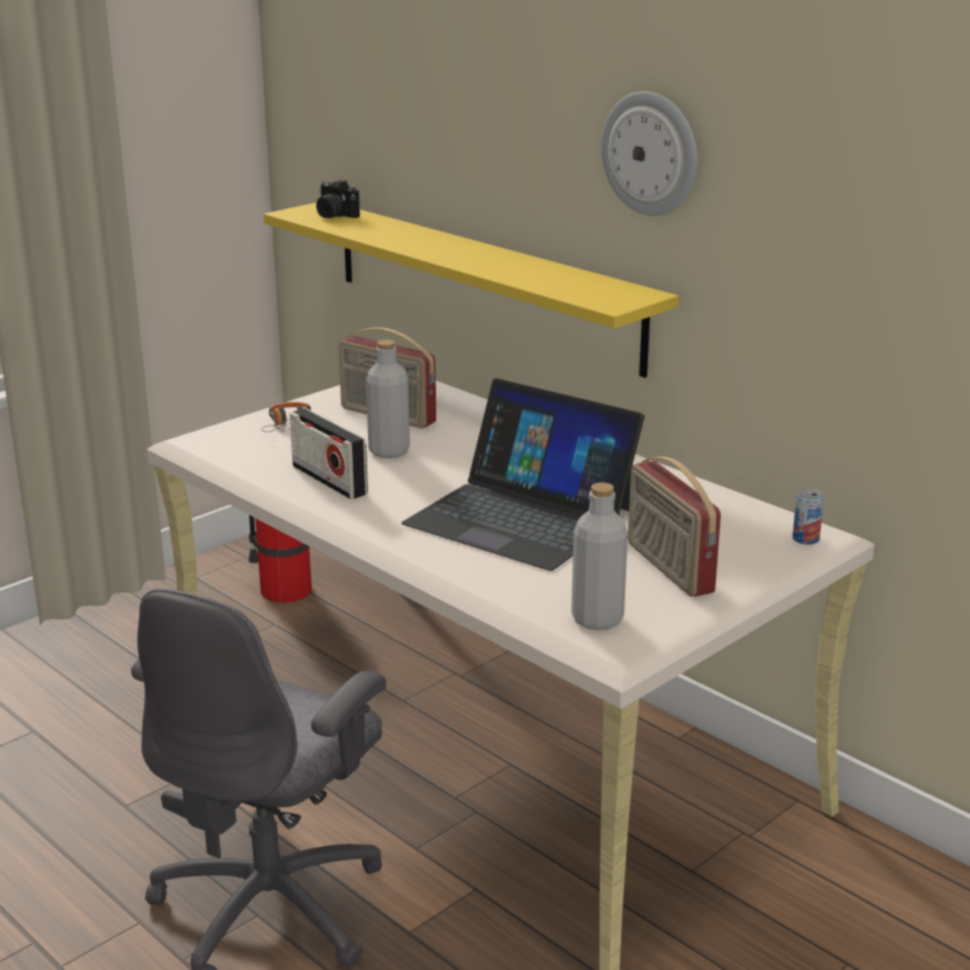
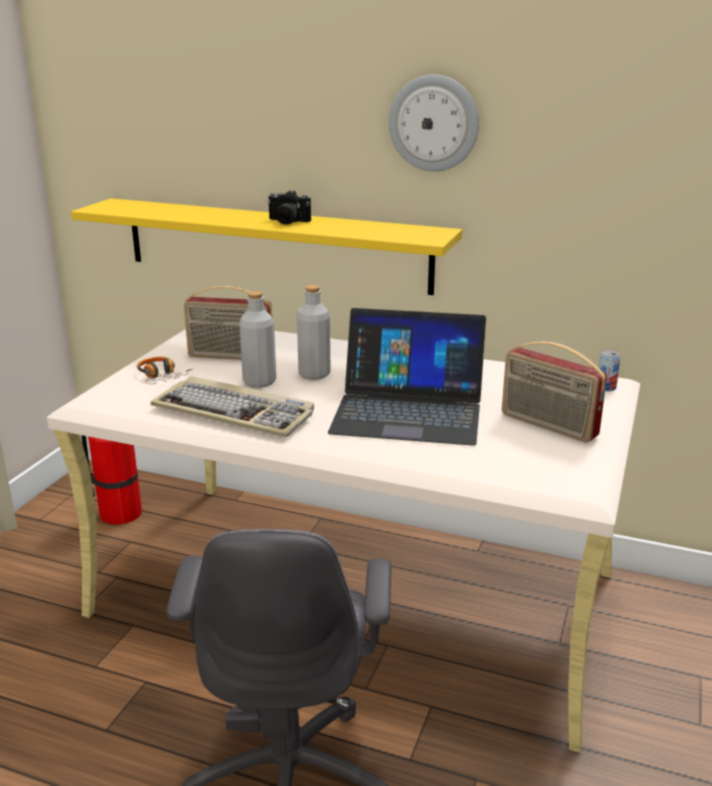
camera: 25 degrees left, 0 degrees up
radio [290,408,368,499] -> keyboard [151,376,314,438]
camera [316,180,360,218] -> camera moved to [267,190,311,225]
grey bottle [571,482,628,630] -> grey bottle moved to [297,285,331,380]

